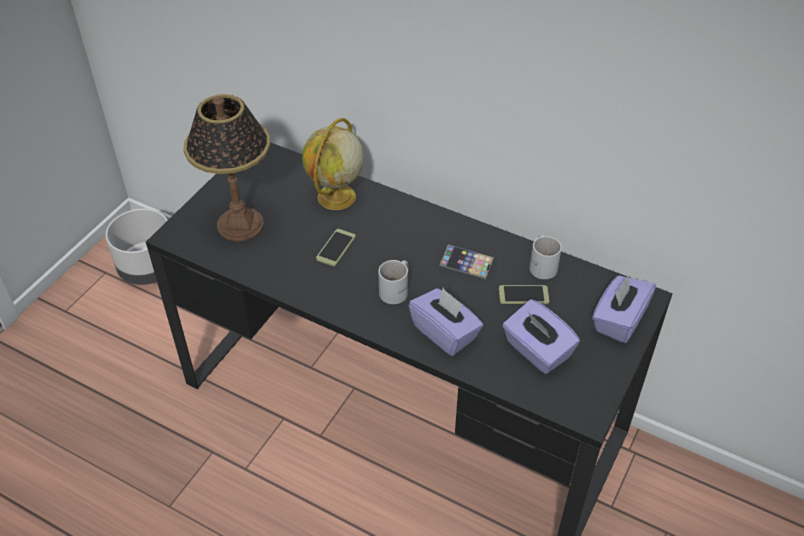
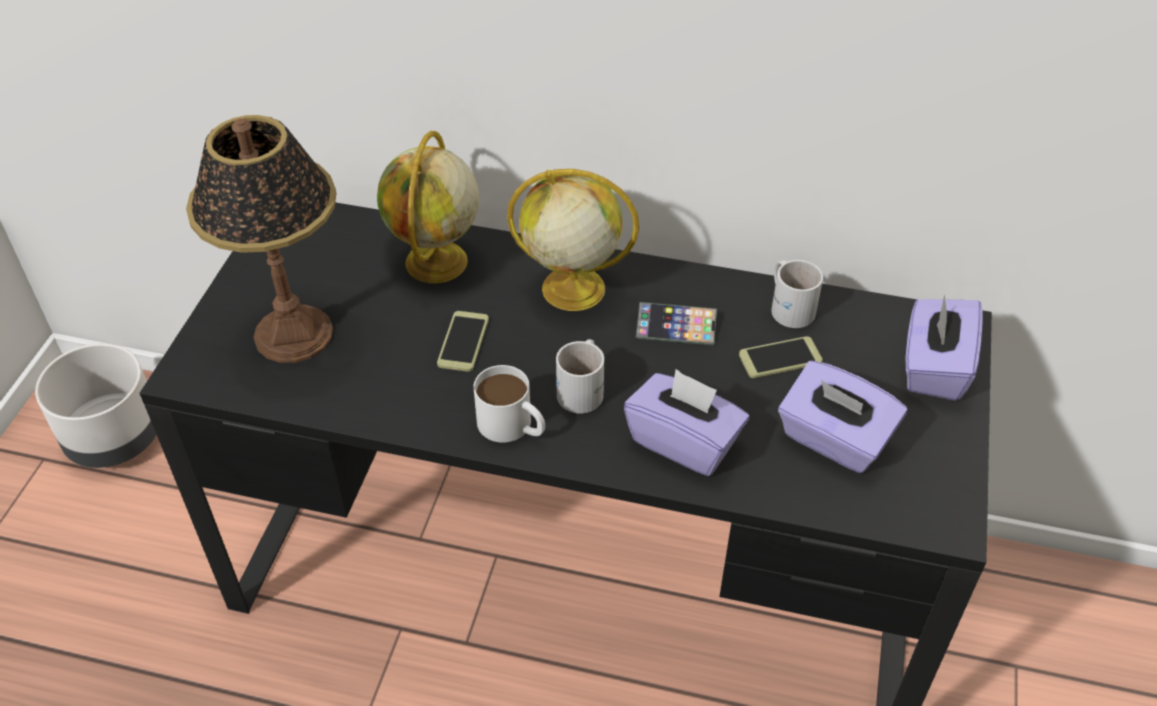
camera: 15 degrees left, 0 degrees up
none -> white mug [473,365,545,443]
none -> globe [507,169,639,311]

